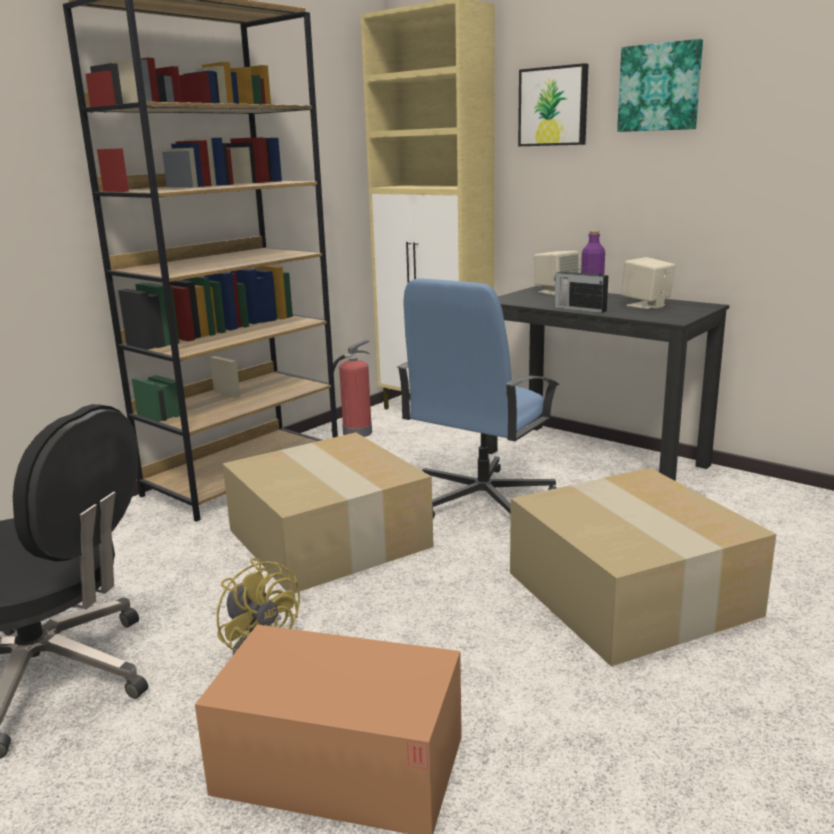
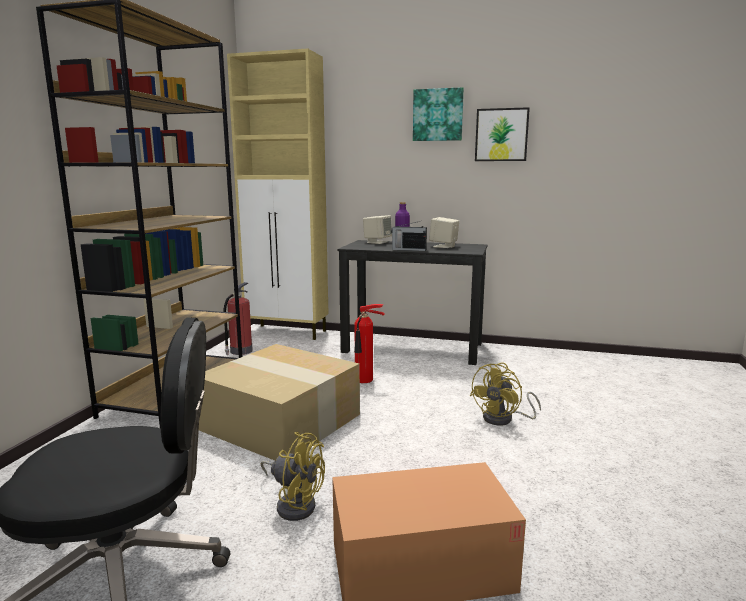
camera: 25 degrees left, 5 degrees down
blue office chair [397,278,560,518] -> fire extinguisher [354,304,385,383]
cardboard box [510,468,776,666] -> yellow fan [470,362,541,426]
picture [518,63,588,146] -> picture moved to [475,107,530,161]

